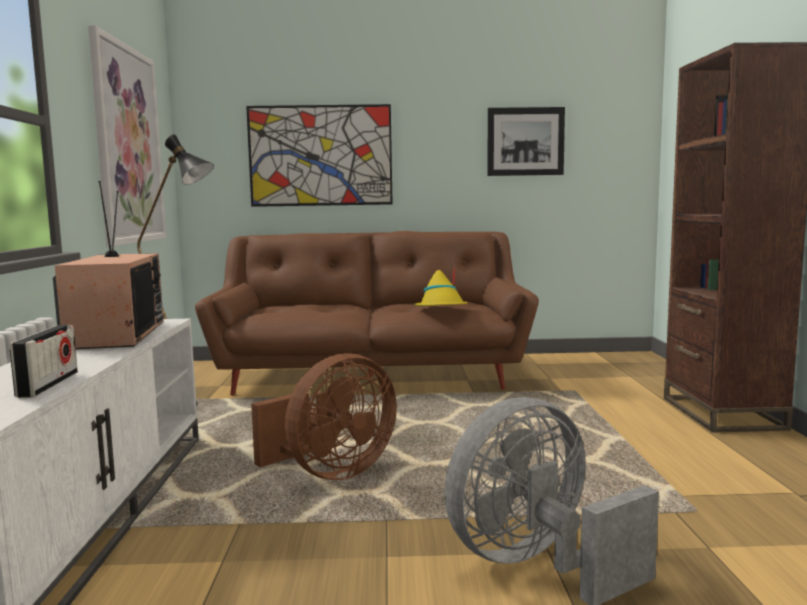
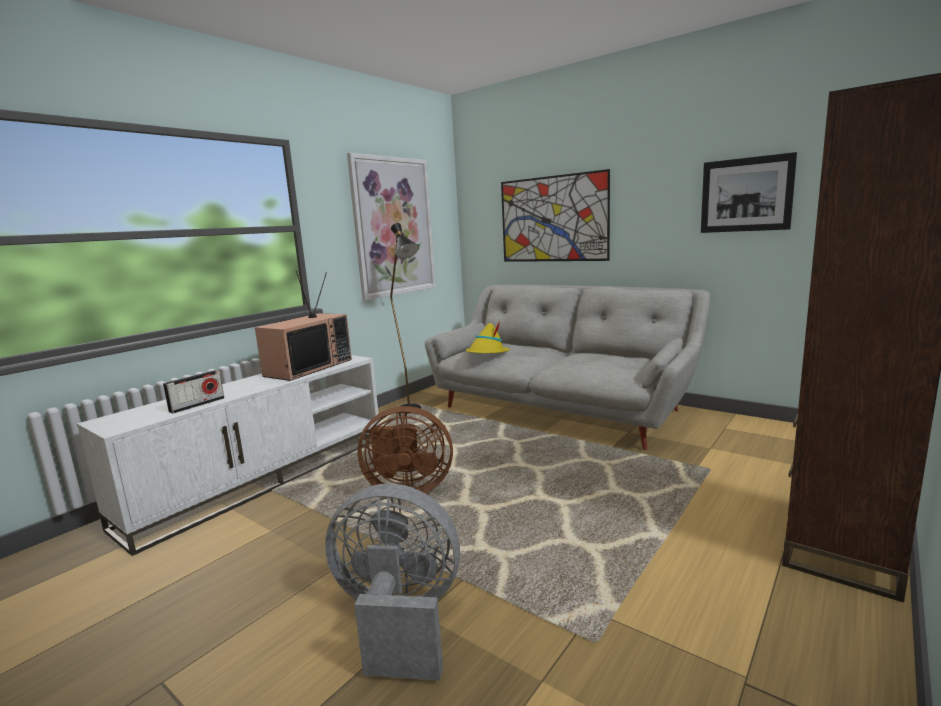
camera: 40 degrees right, 5 degrees up
brown sofa [195,231,539,396] -> grey sofa [425,285,710,450]
yellow hat [414,265,468,306] -> yellow hat moved to [466,321,510,353]

